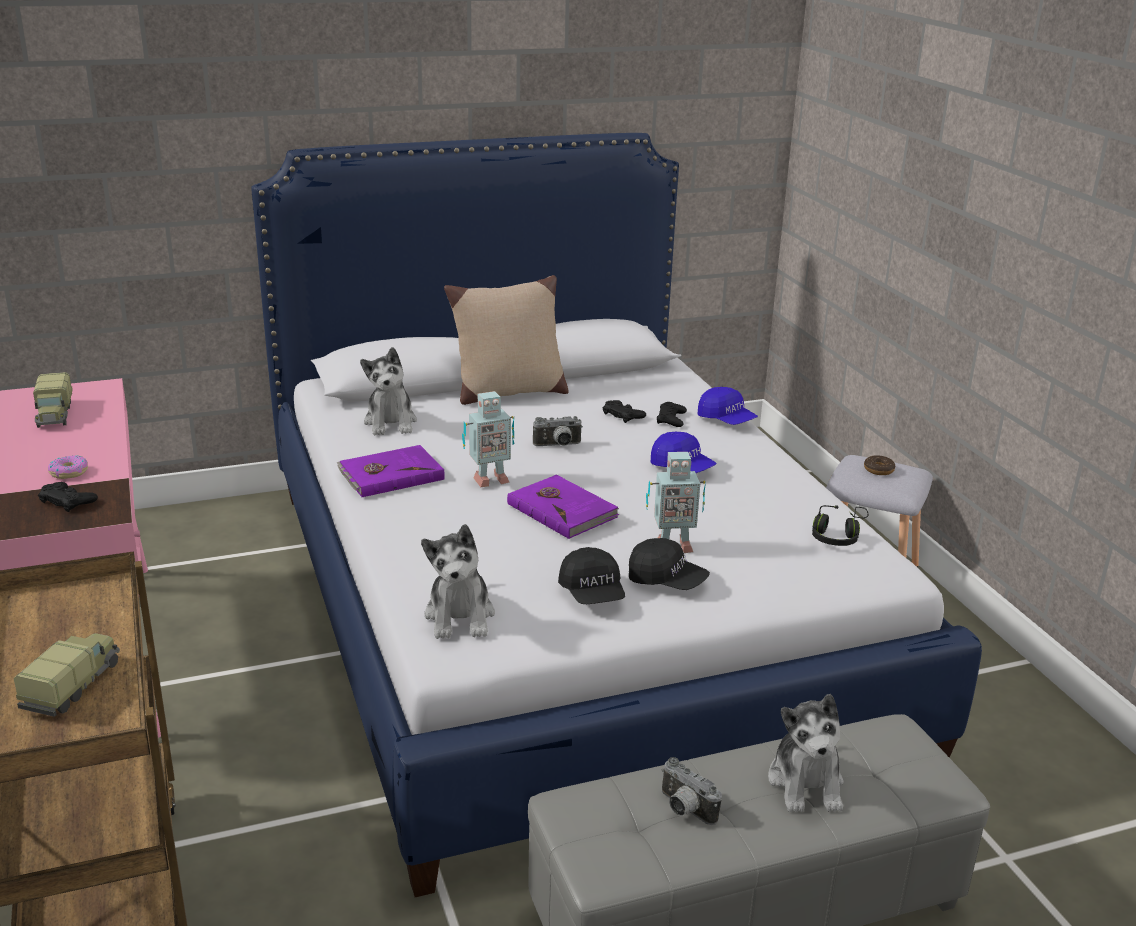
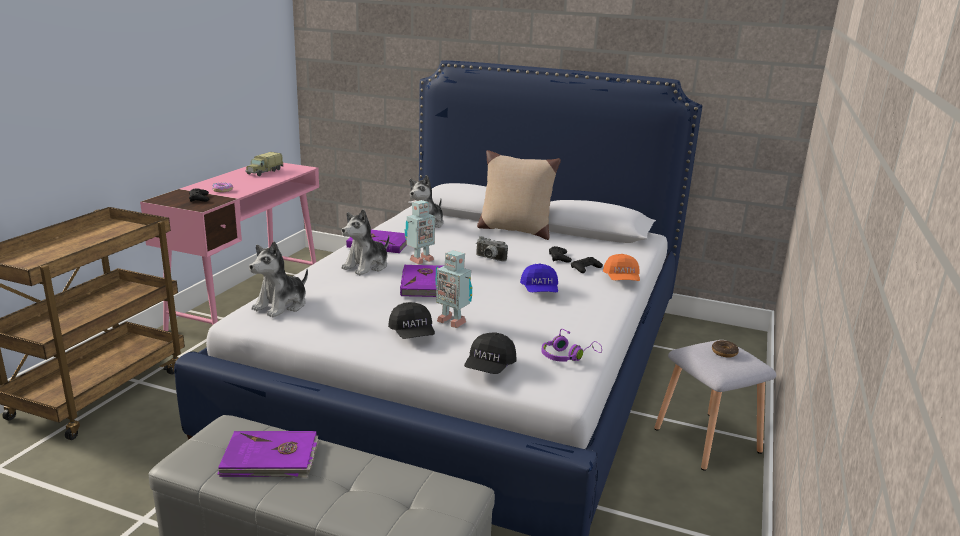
camera: 40 degrees right, 5 degrees down
toy truck [14,633,120,717] -> none
toy robot [462,391,514,487] -> toy robot turned 60 degrees counterclockwise [405,200,435,264]
black cap [558,547,625,604] -> black cap moved to [464,333,516,374]
camera [662,757,722,825] -> purple book [217,431,319,477]
blue cap [698,387,758,425] -> orange cap [603,254,640,281]
plush toy [768,694,844,812] -> plush toy moved to [341,209,389,275]
black headphones [812,505,869,546] -> purple headphones [541,329,602,362]

